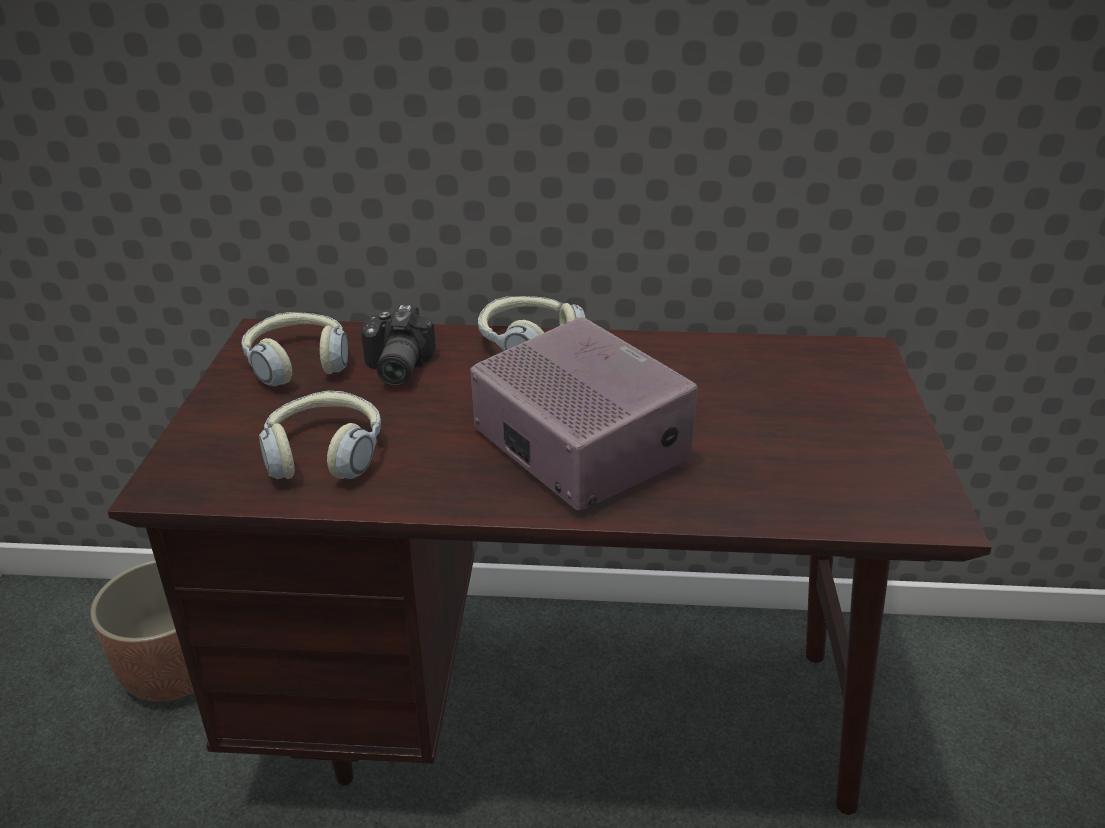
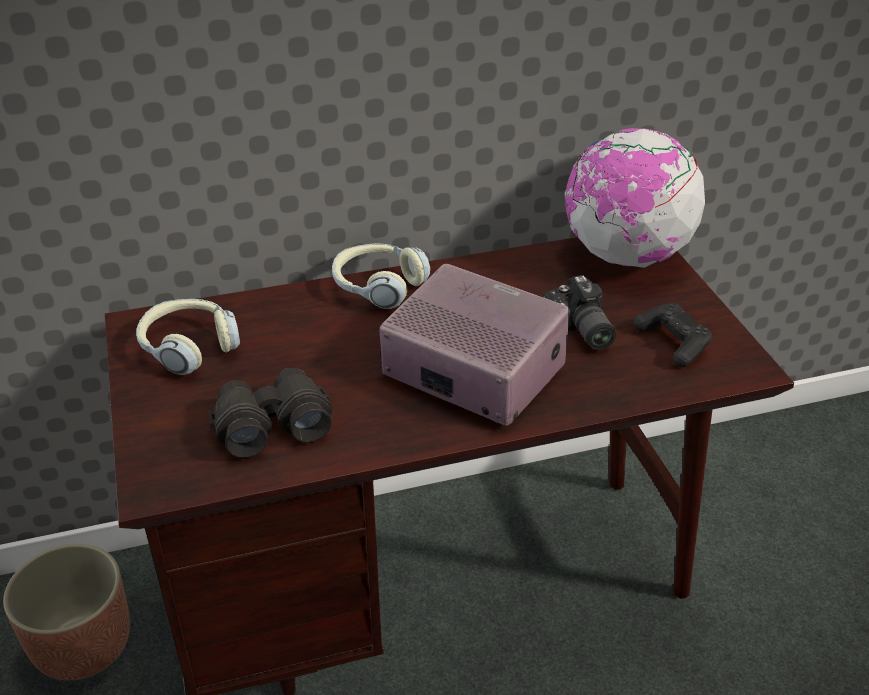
camera: 20 degrees left, 5 degrees up
headphones [259,391,381,479] -> black binoculars [209,368,332,458]
camera [361,305,436,386] -> camera moved to [542,275,616,350]
none -> globe [565,128,705,268]
none -> black game controller [633,303,712,367]

